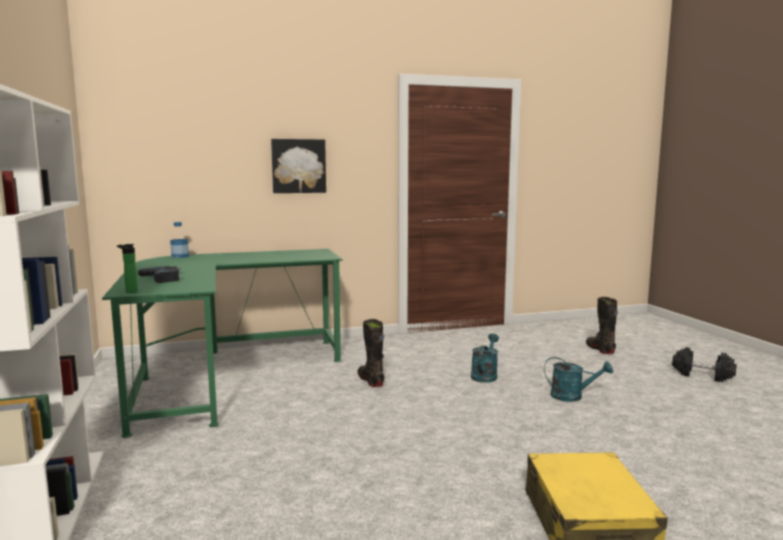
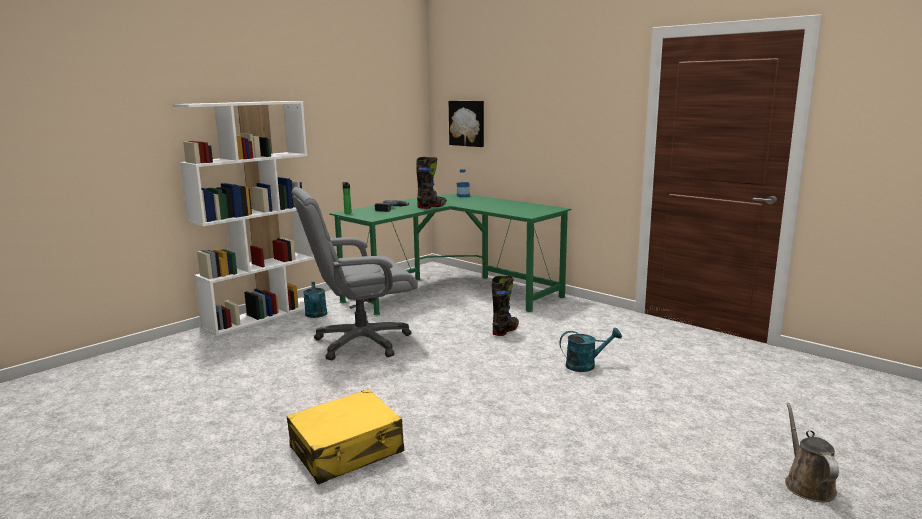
camera: 60 degrees right, 5 degrees up
picture [271,139,326,193] -> picture moved to [449,101,484,147]
turquoise watering can [544,357,613,402] -> turquoise watering can moved to [303,282,327,318]
black boot [586,297,618,354] -> black boot moved to [416,157,447,209]
black dumbbell [672,347,737,382] -> brown watering can [785,403,839,502]
none -> grey office chair [292,187,418,360]

